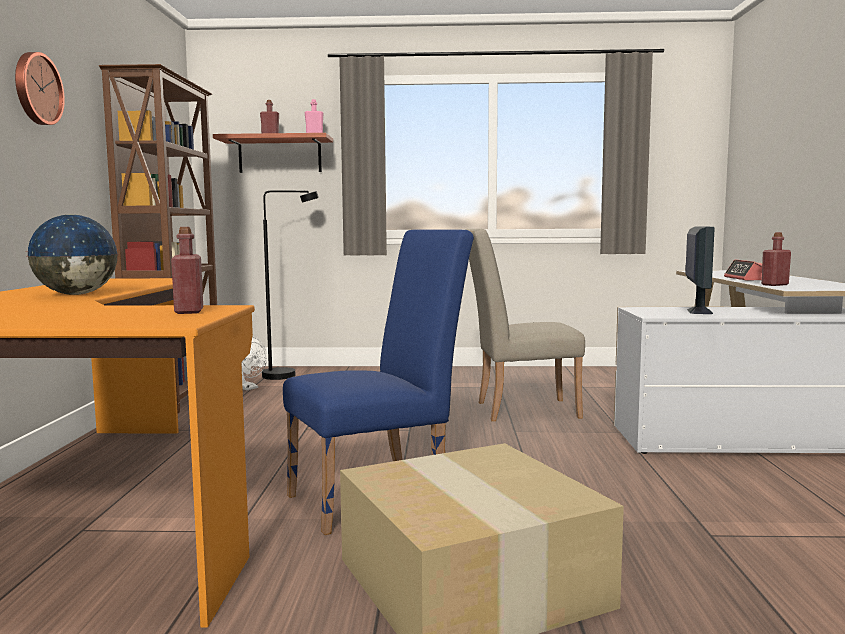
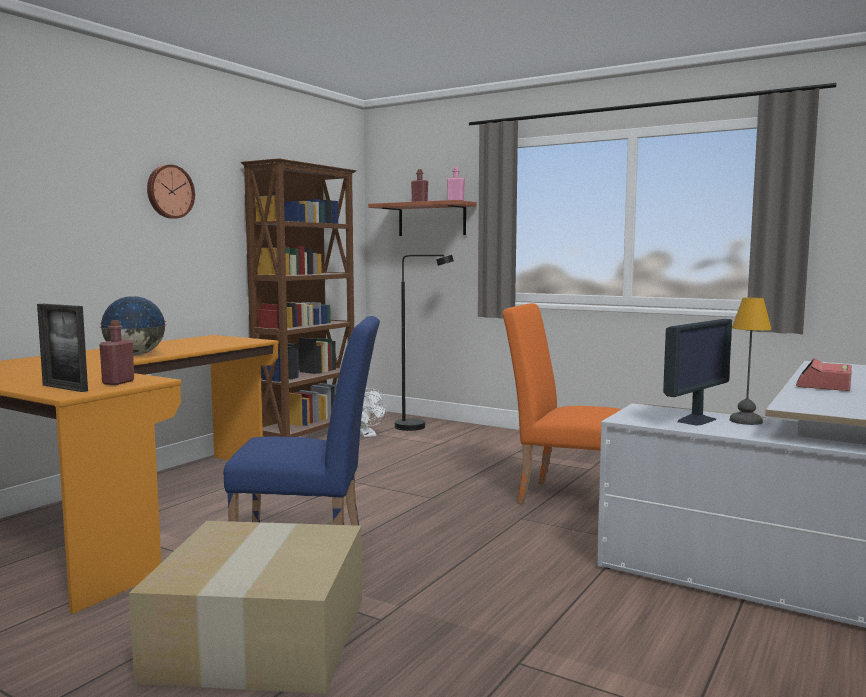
camera: 30 degrees right, 0 degrees up
beige chair [465,228,585,421] -> orange chair [502,303,622,505]
red bottle [761,232,791,286] -> none
none -> picture frame [37,304,88,392]
none -> table lamp [730,297,771,425]

